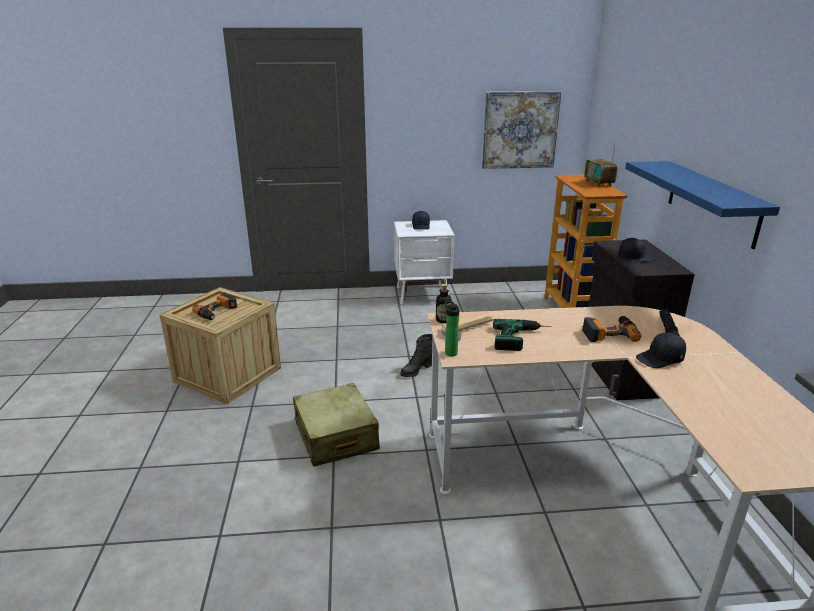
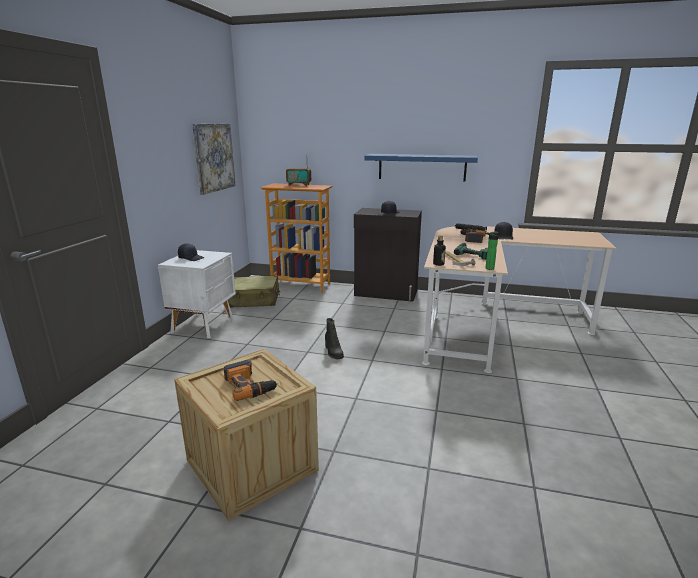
camera: 70 degrees left, 5 degrees down
beige suitcase [293,383,380,467] -> beige suitcase moved to [228,275,280,308]

